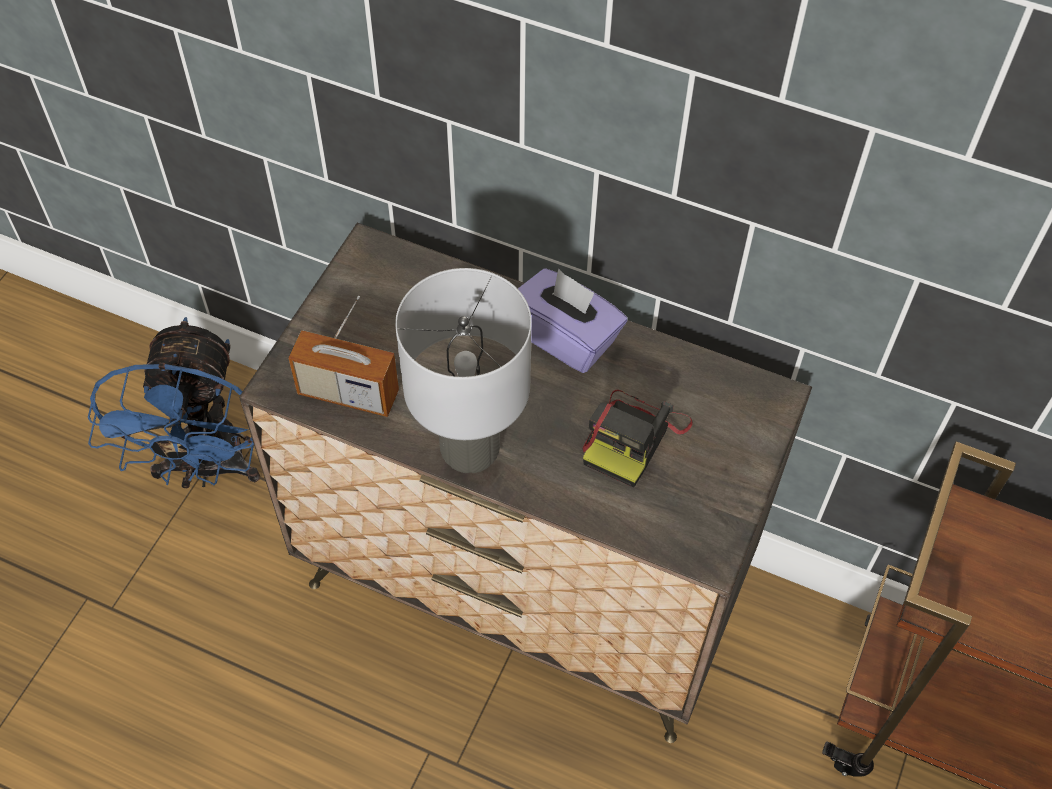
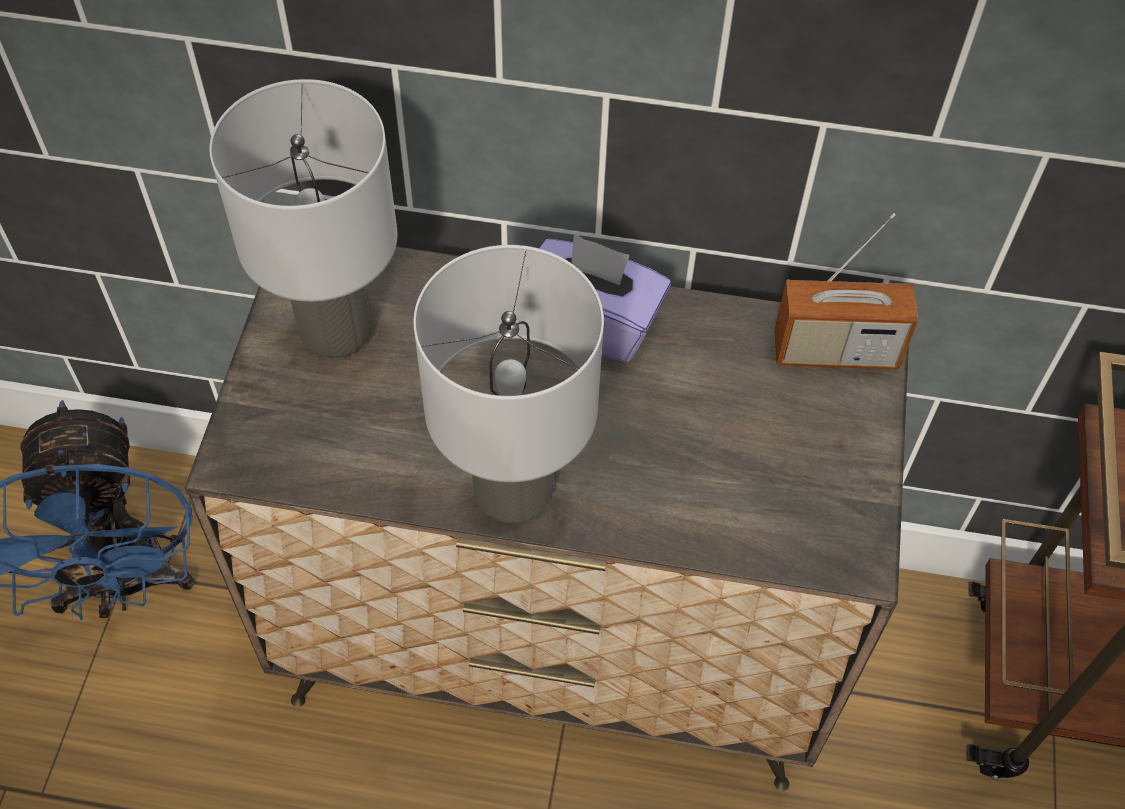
camera: 15 degrees left, 0 degrees up
radio [288,296,399,417] -> radio moved to [774,213,918,369]
camera [583,390,693,488] -> none
none -> white table lamp [209,79,398,358]

